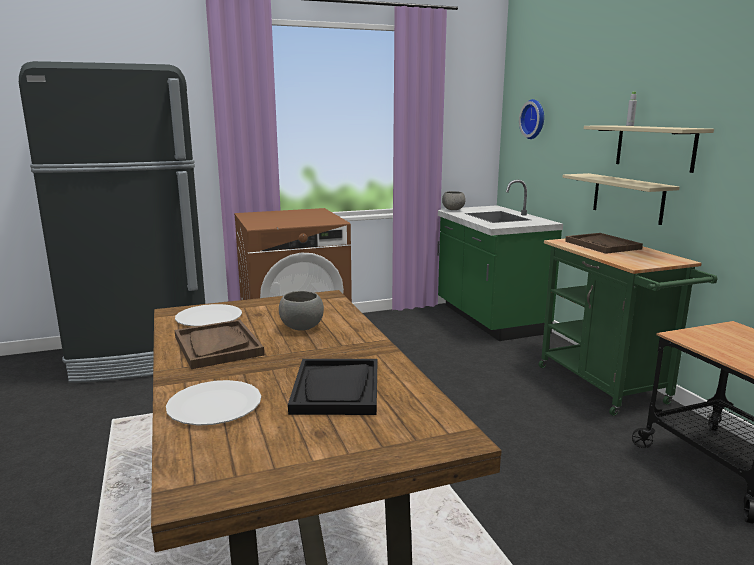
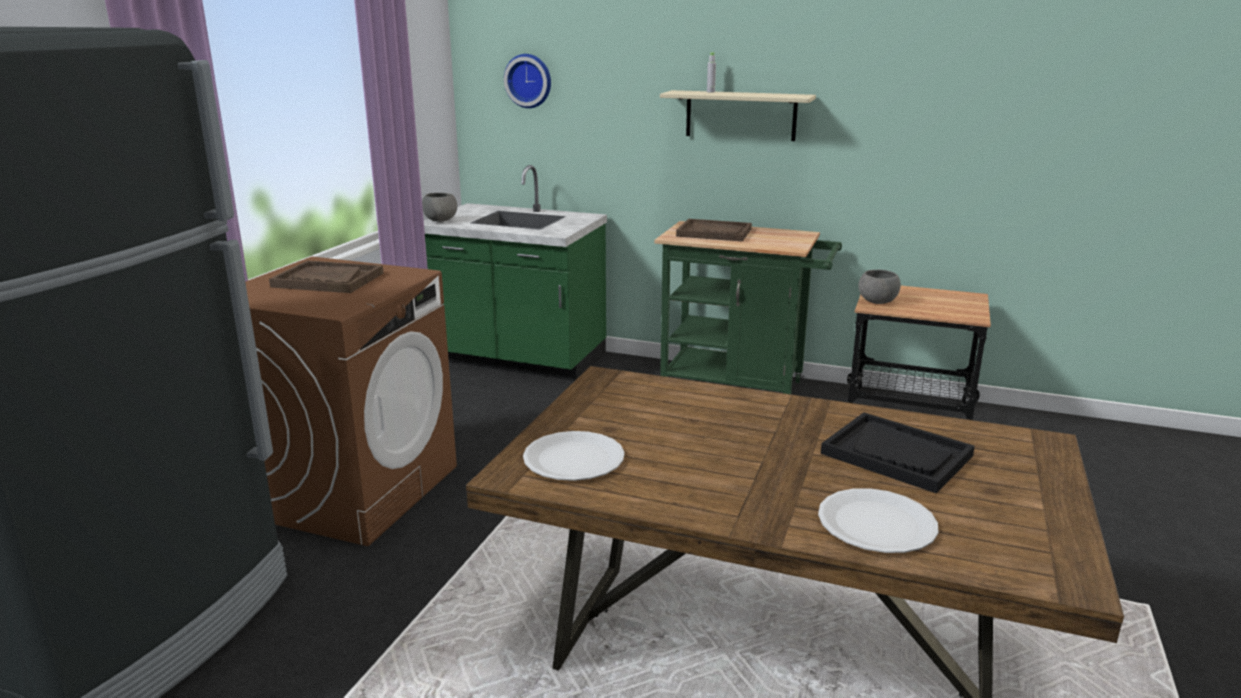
camera: 50 degrees left, 5 degrees up
brown tray [175,320,264,369] -> brown tray moved to [269,261,384,293]
grey bowl [279,291,324,331] -> grey bowl moved to [858,270,901,304]
beige shelf [563,173,679,225] -> none

